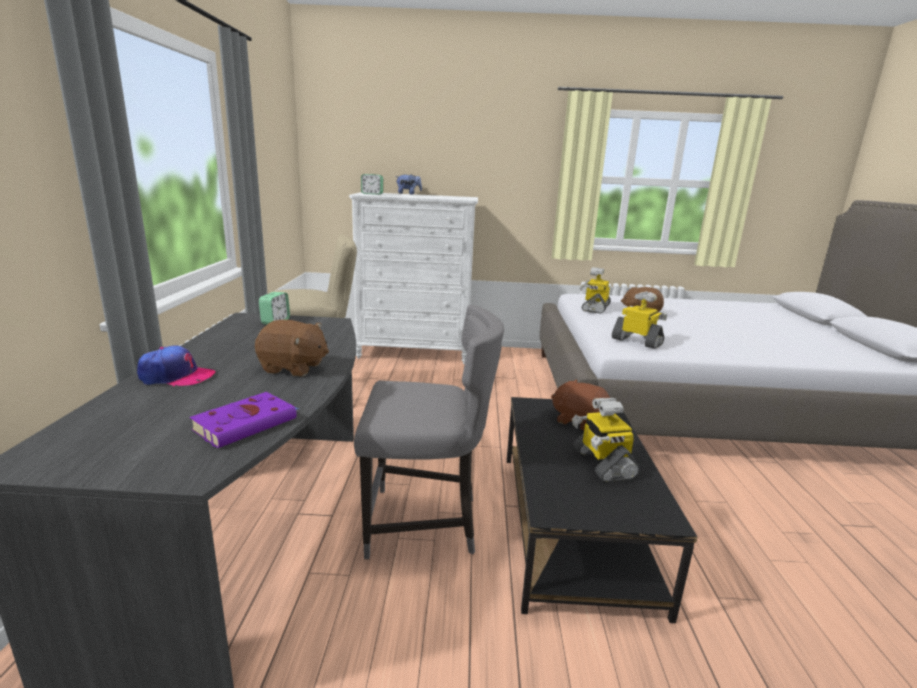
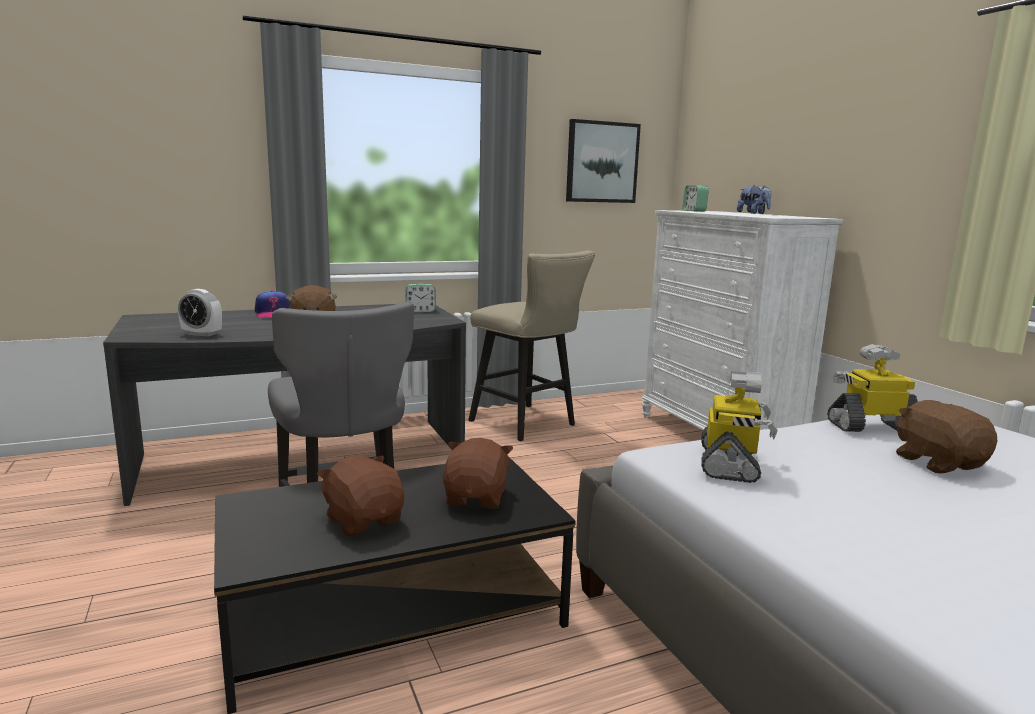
camera: 65 degrees right, 5 degrees down
purple book [190,392,300,448] -> alarm clock [178,289,222,337]
toy robot [572,398,640,483] -> brown plush toy [317,455,404,536]
none -> picture [566,119,641,203]

